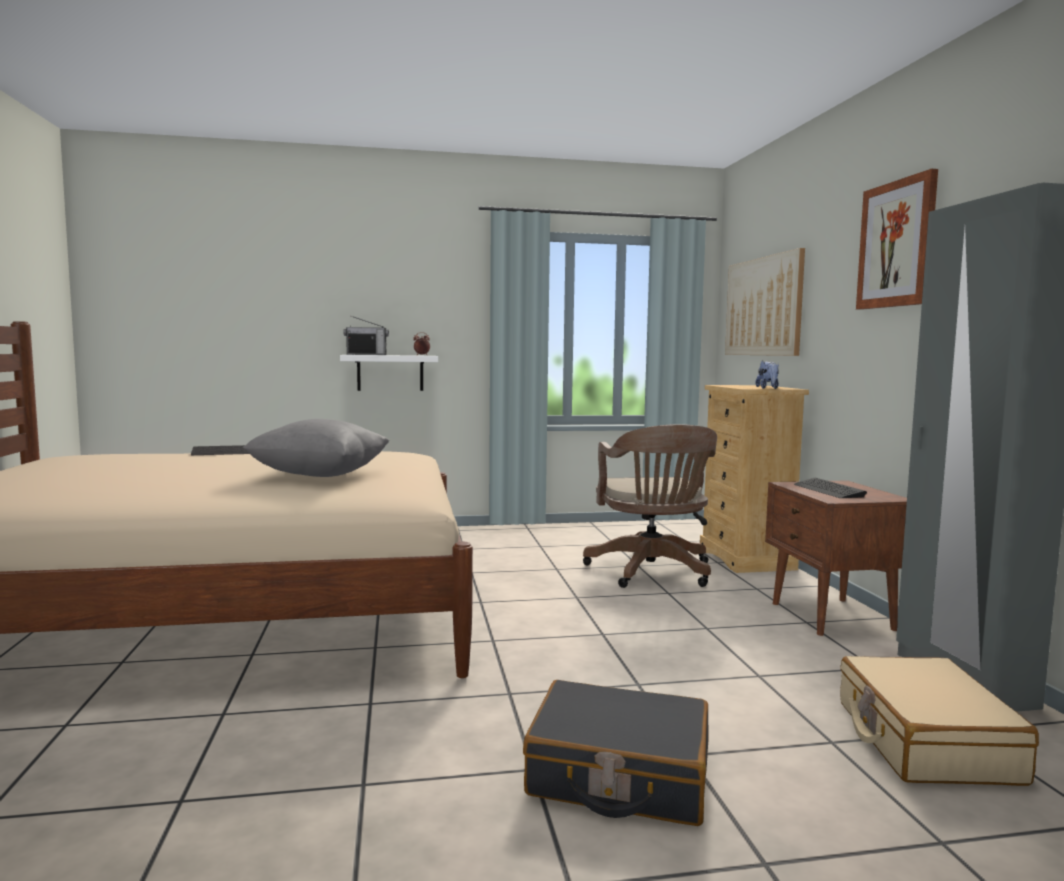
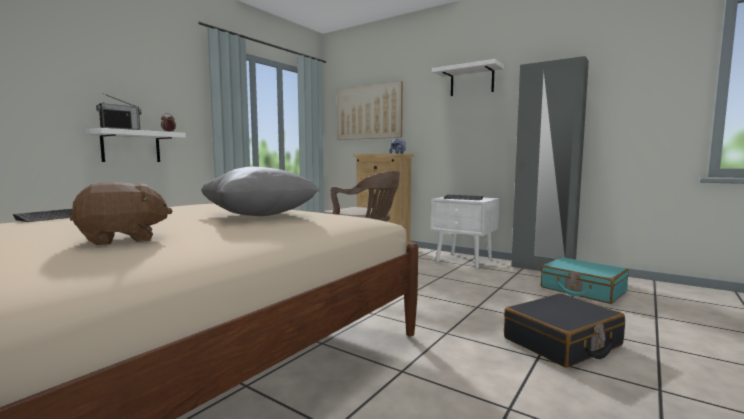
camera: 45 degrees left, 0 degrees up
brown nightstand [765,480,907,636] -> white nightstand [431,197,500,268]
beige suitcase [840,656,1039,786] -> turquoise suitcase [541,257,629,304]
picture [856,169,938,310] -> white shelf [432,59,504,96]
none -> brown plush toy [70,182,172,245]

